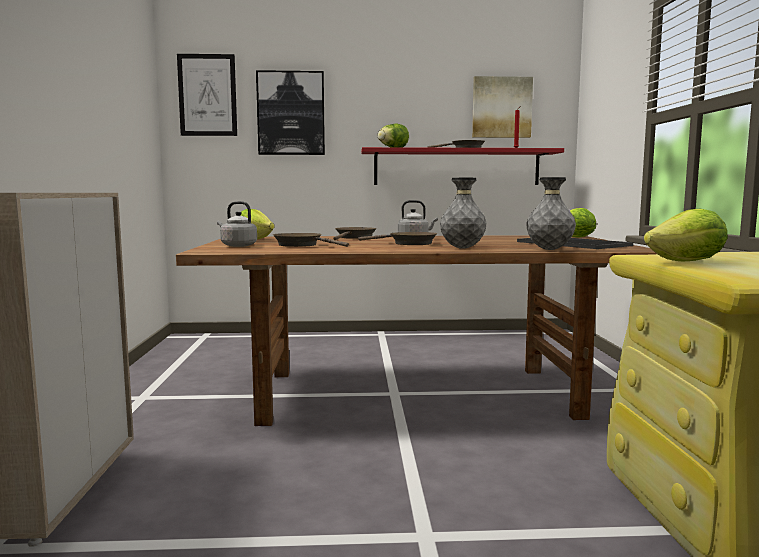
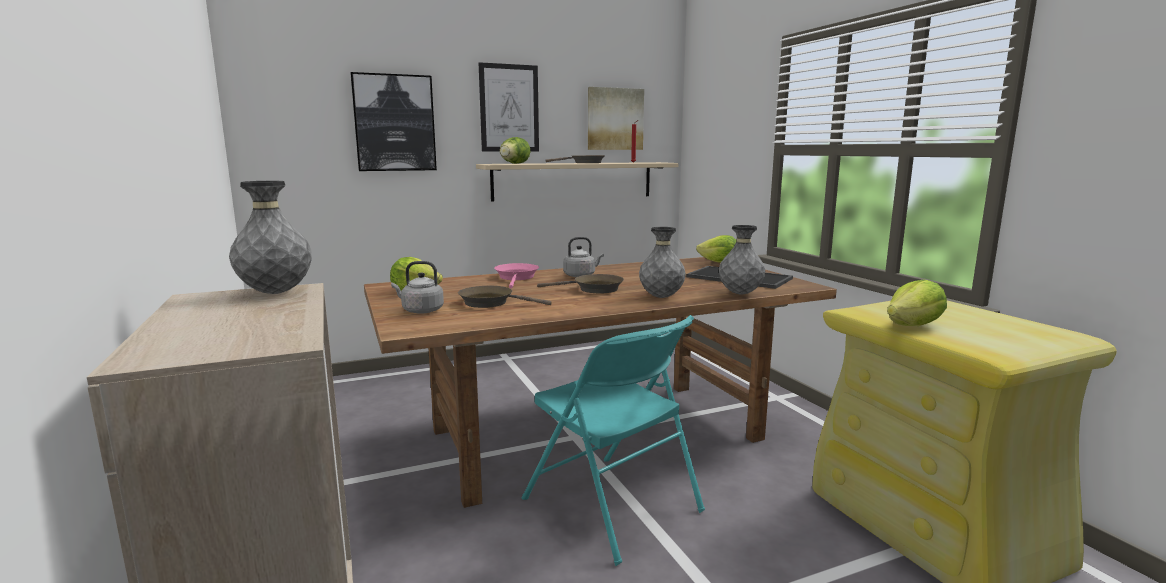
camera: 20 degrees left, 5 degrees up
picture [177,54,237,136] -> picture moved to [479,62,539,152]
brown frying pan [333,227,377,240] -> pink frying pan [494,263,539,288]
red shelf [361,147,564,185] -> beige shelf [476,162,678,202]
none -> grey vase [229,181,312,294]
none -> turquoise chair [522,315,705,566]

